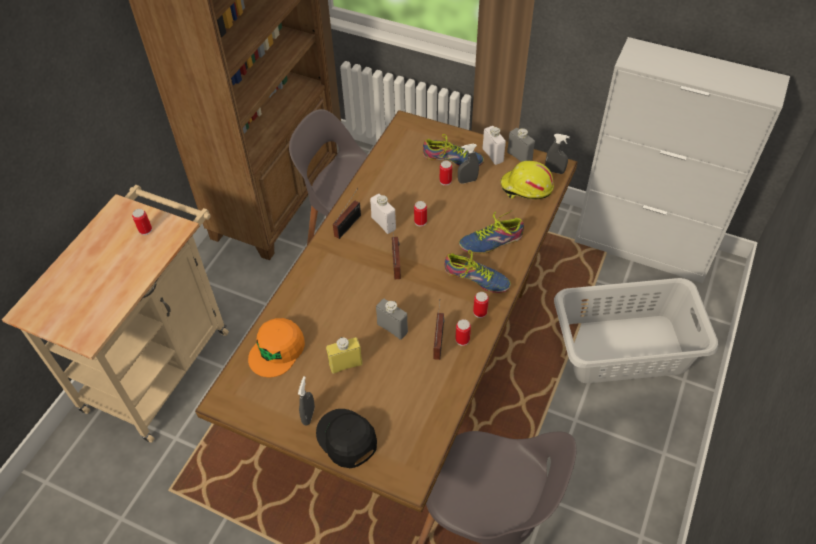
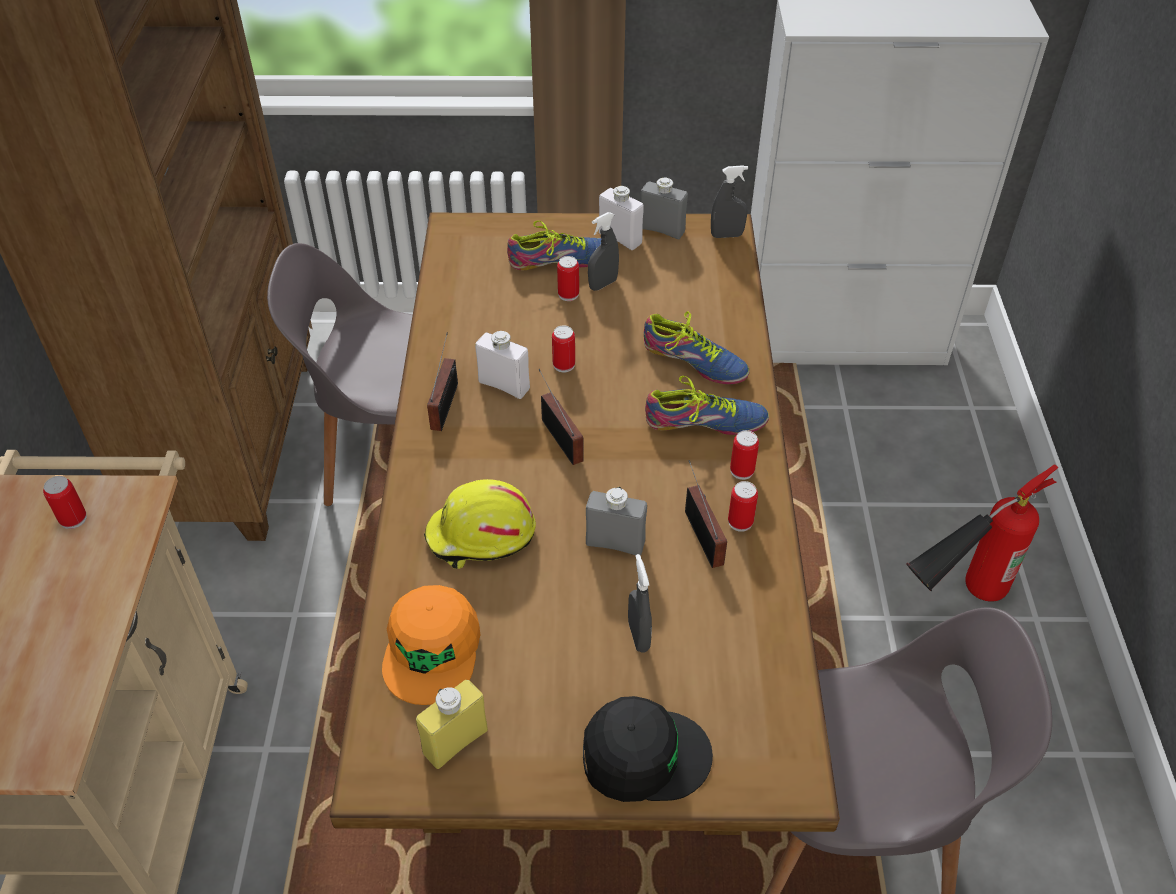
camera: 25 degrees left, 5 degrees down
grey spray bottle [298,376,315,426] -> grey spray bottle moved to [628,554,652,653]
black cap [316,409,377,468] -> black cap turned 150 degrees clockwise [583,696,713,802]
yellow bottle [326,337,363,374] -> yellow bottle moved to [416,680,488,769]
shoe [459,210,524,254] -> shoe turned 105 degrees counterclockwise [644,311,750,384]
yellow hard hat [500,161,554,199] -> yellow hard hat moved to [424,479,536,569]
grey laundry basket [554,278,718,383] -> none
none -> fire extinguisher [906,464,1058,602]

